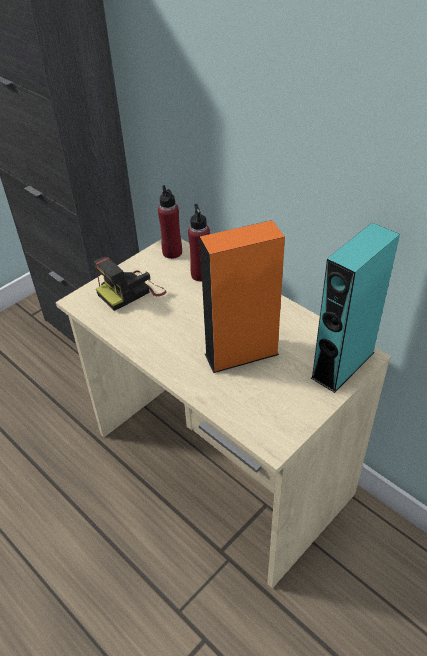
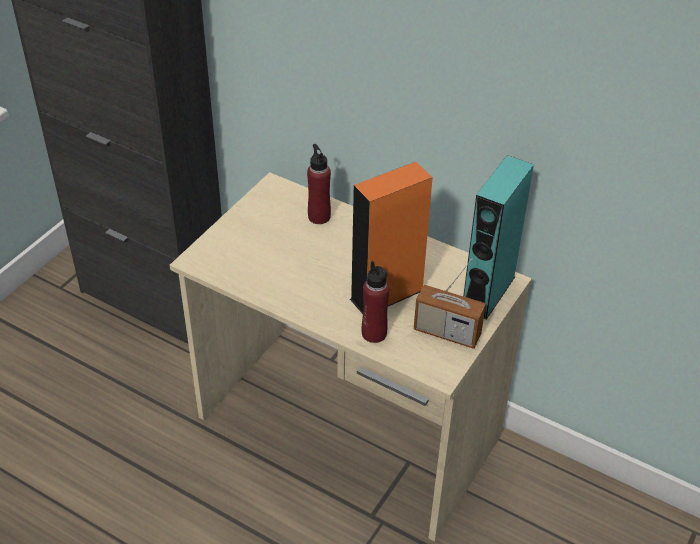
camera: 15 degrees left, 0 degrees up
camera [94,257,166,311] -> none
red bottle [158,185,182,259] -> red bottle moved to [362,261,390,343]
none -> radio [414,258,486,349]

